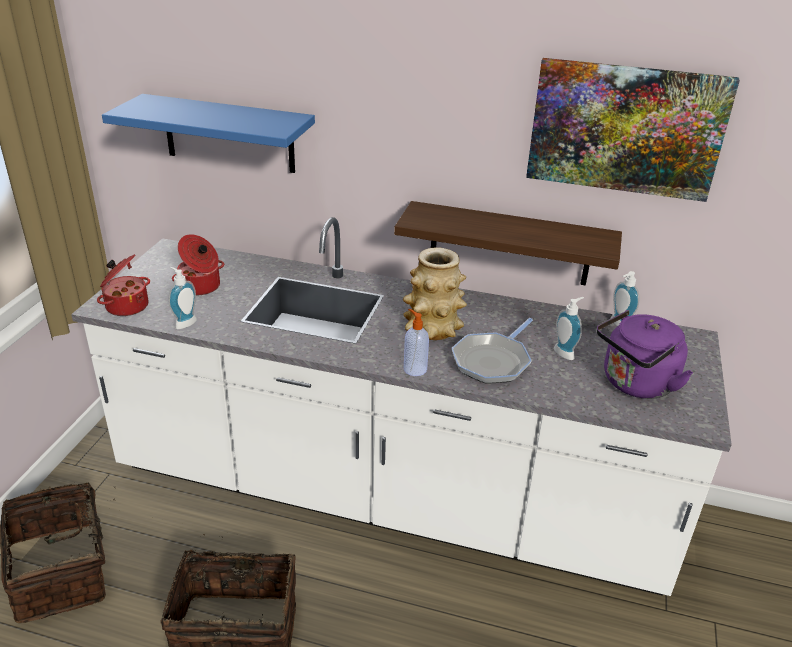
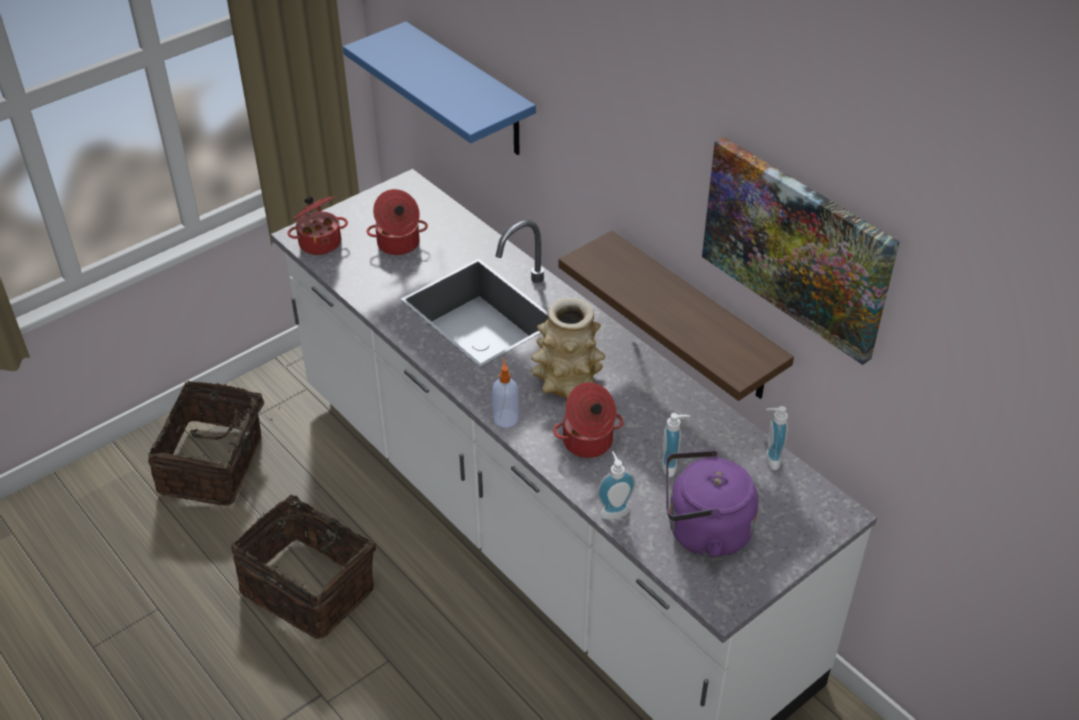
camera: 35 degrees right, 10 degrees up
soap dispenser [169,267,197,329] -> soap dispenser moved to [597,451,636,519]
frying pan [452,318,533,384] -> cooking pot [553,382,624,458]

